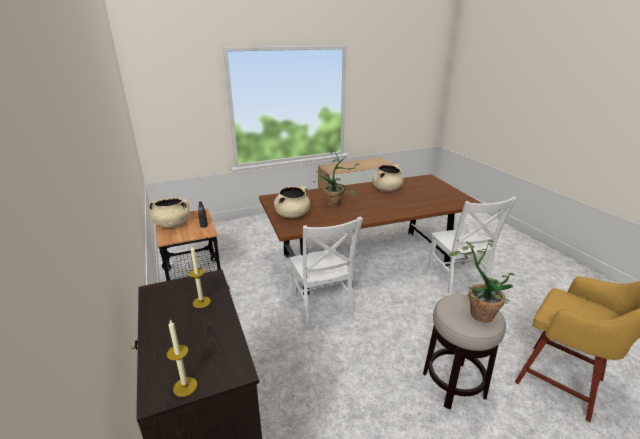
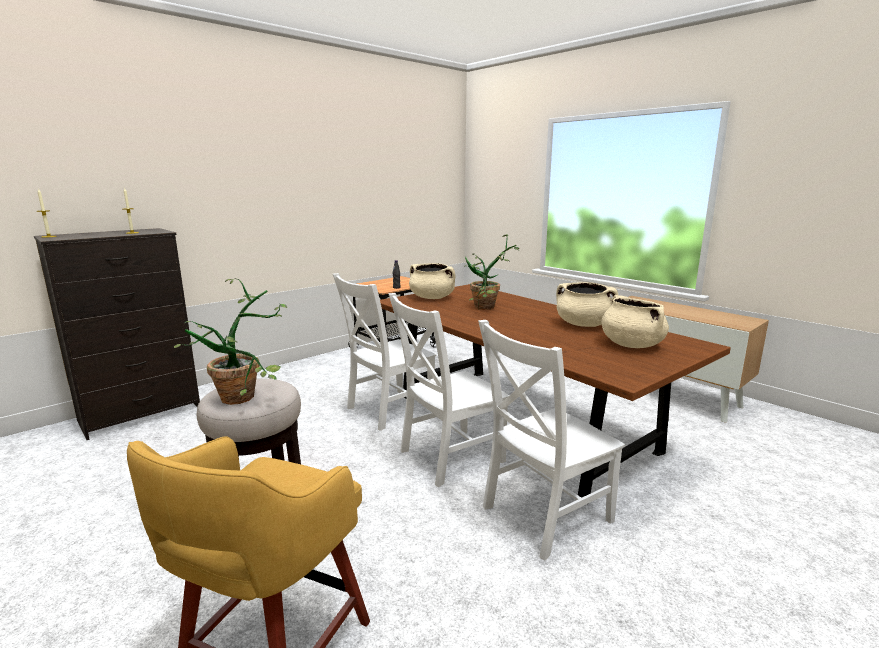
camera: 70 degrees right, 10 degrees down
beige cooking pot [148,198,190,228] -> beige cooking pot moved to [601,295,669,348]
none -> white chair [388,293,509,487]

